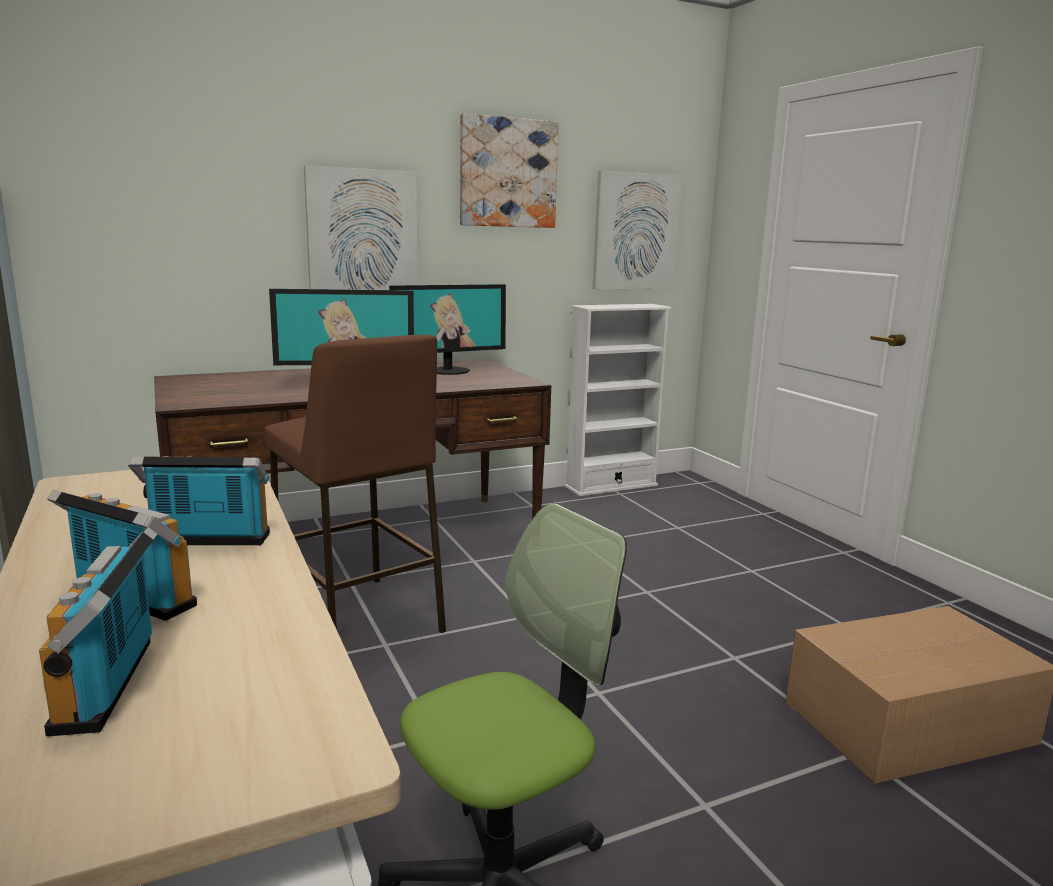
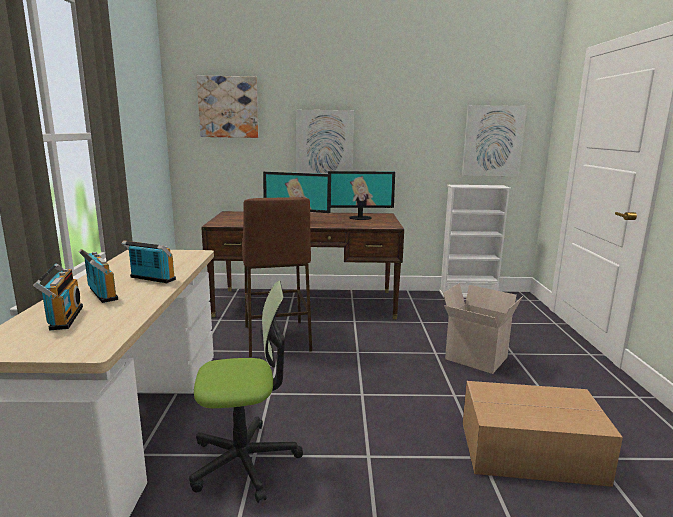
camera: 25 degrees right, 0 degrees up
radio [39,527,157,737] -> radio turned 150 degrees clockwise [33,264,83,330]
picture [460,113,559,228] -> picture moved to [197,76,259,138]
none -> cardboard box [443,283,523,374]

